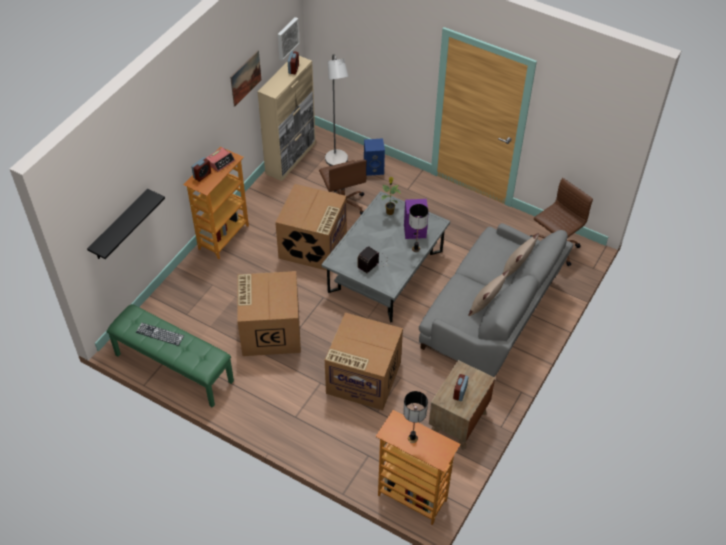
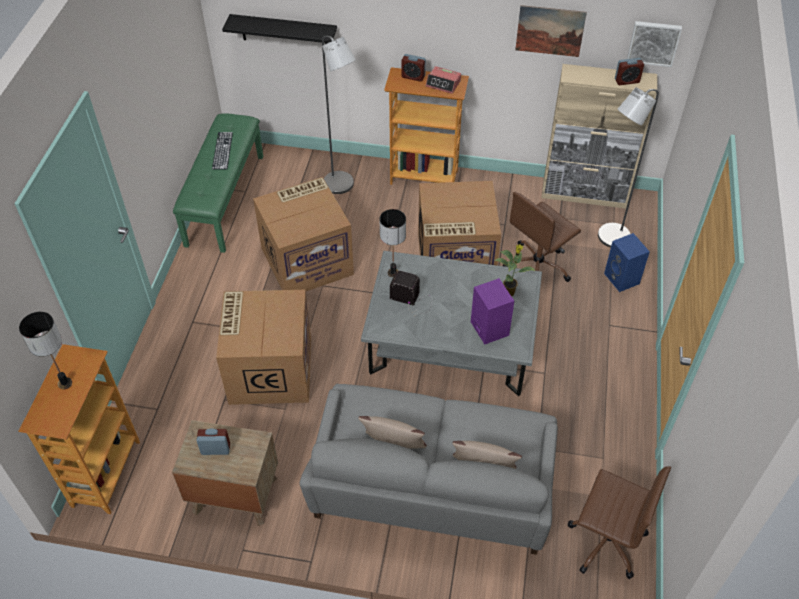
camera: 70 degrees right, 0 degrees up
table lamp [409,204,428,252] -> table lamp moved to [380,209,406,277]
none -> grey floor lamp [322,36,356,194]

